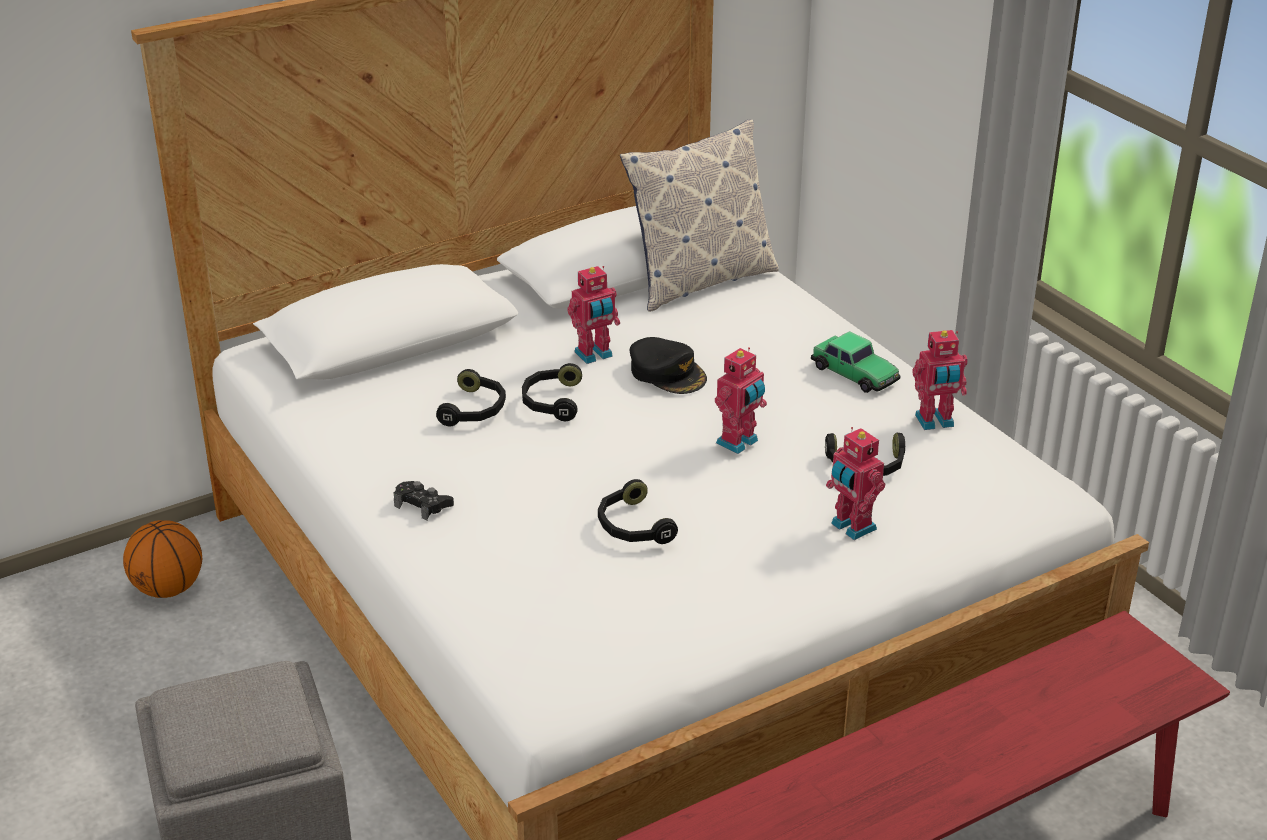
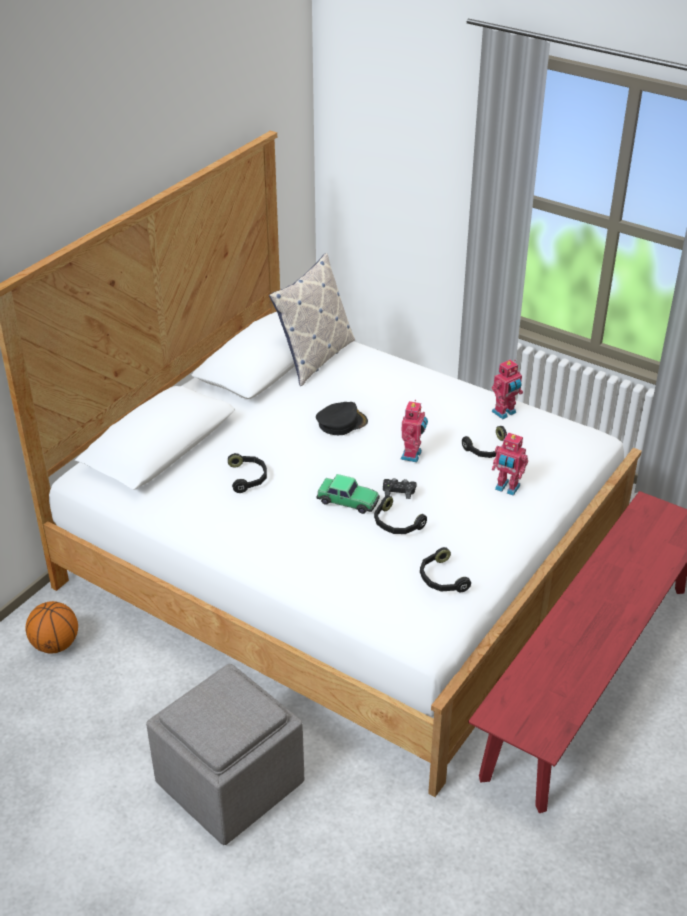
camera: 25 degrees left, 5 degrees up
black game controller [394,481,454,520] -> black game controller moved to [383,478,417,499]
black headphones [522,363,582,421] -> black headphones moved to [420,547,471,592]
toy robot [567,266,620,364] -> none
black cap [630,337,707,394] -> black cap turned 45 degrees counterclockwise [316,402,368,435]
toy car [811,331,900,393] -> toy car moved to [316,474,380,514]

